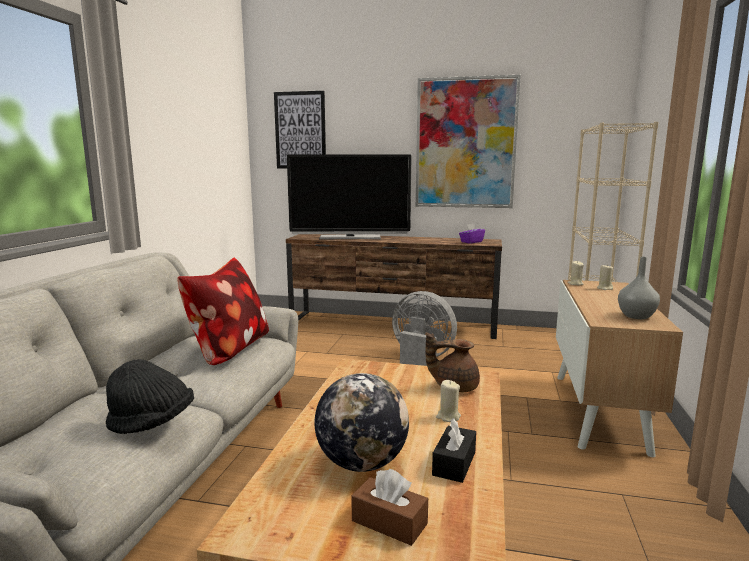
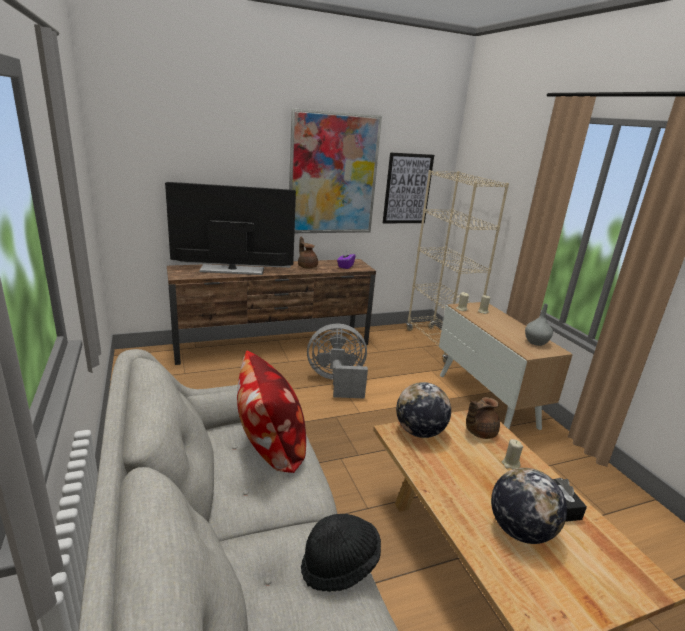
camera: 35 degrees left, 10 degrees up
picture [274,91,326,168] -> picture moved to [383,152,434,223]
television [287,155,412,239] -> television turned 150 degrees counterclockwise [165,182,296,275]
brown tissue box [352,469,428,546] -> none
none -> brown teapot [298,237,318,268]
none -> globe [396,382,451,438]

